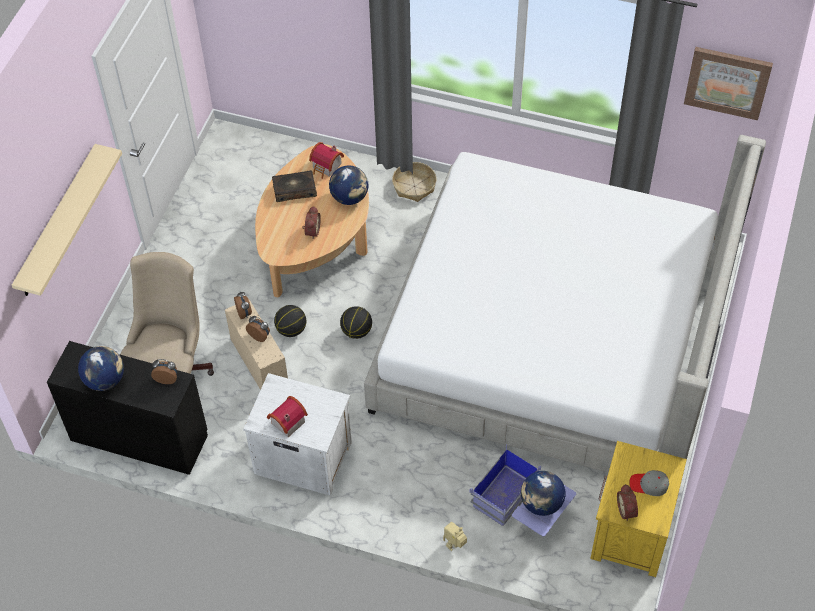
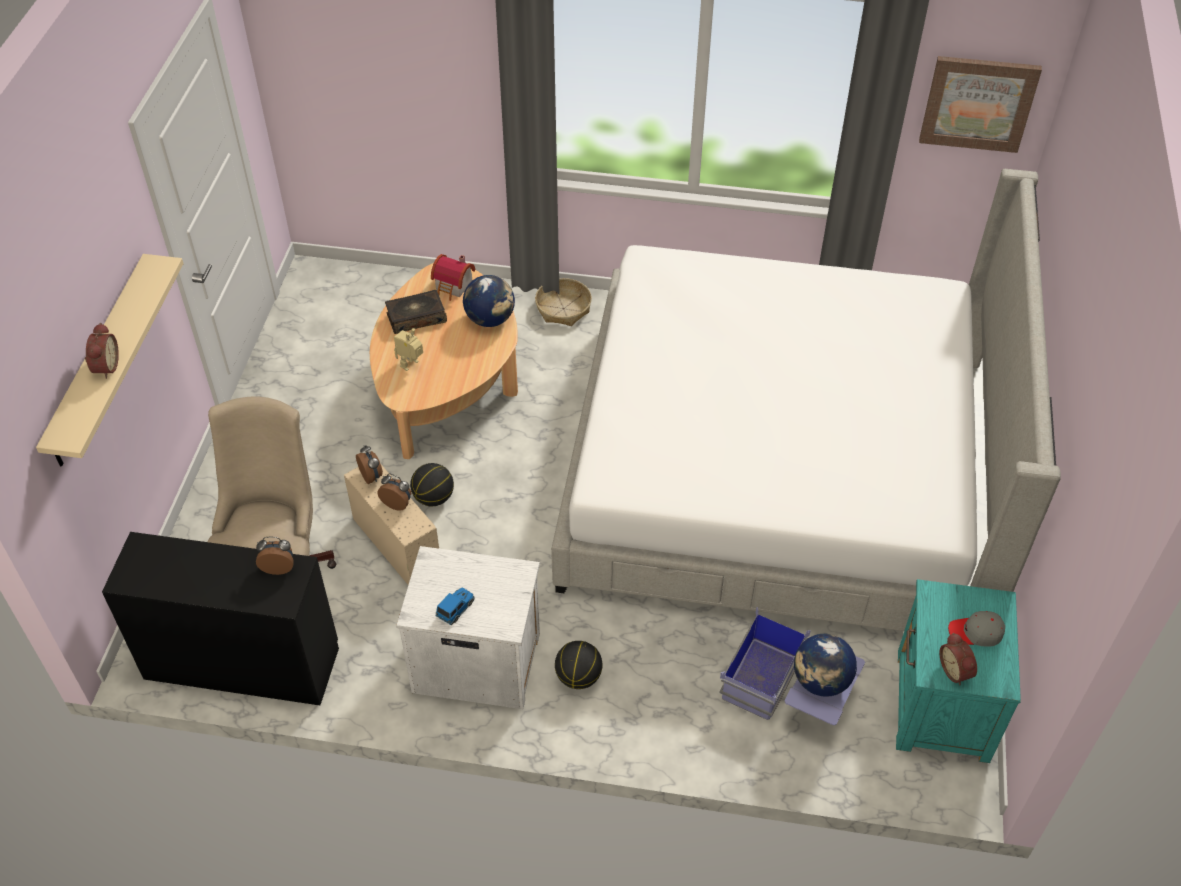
camera: 10 degrees left, 5 degrees down
globe [78,346,124,391] -> none
toy house [267,396,308,437] -> toy car [436,588,475,625]
alarm clock [302,206,321,238] -> alarm clock moved to [85,323,119,379]
basketball [340,306,372,339] -> basketball moved to [555,641,602,689]
toy robot [443,522,467,551] -> toy robot moved to [394,328,423,371]
yellow nightstand [590,441,687,577] -> turquoise nightstand [896,579,1021,763]

